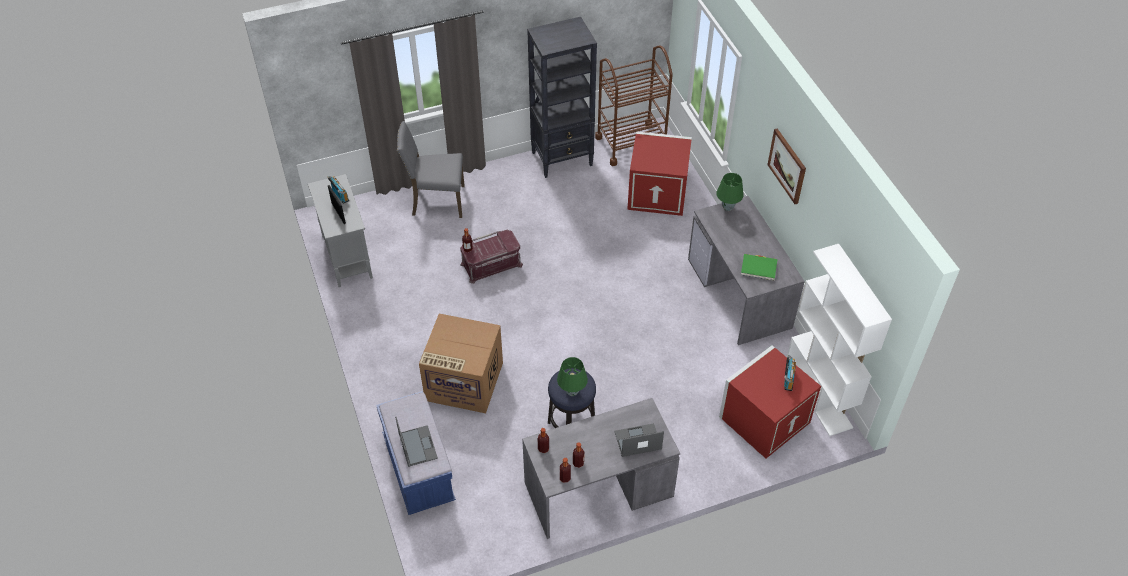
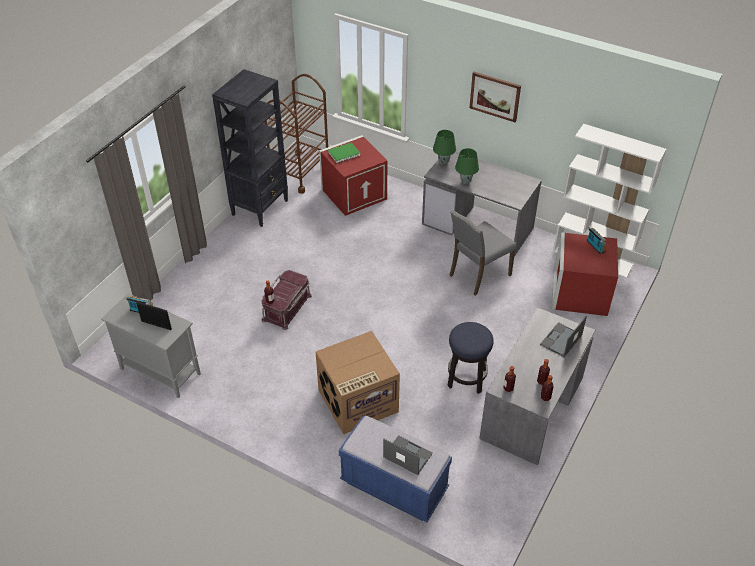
camera: 40 degrees left, 5 degrees down
grey chair [397,121,465,218] -> grey chair moved to [449,210,517,295]
green table lamp [557,357,588,396] -> green table lamp moved to [455,148,479,184]
green book [741,254,777,281] -> green book moved to [328,143,360,163]

